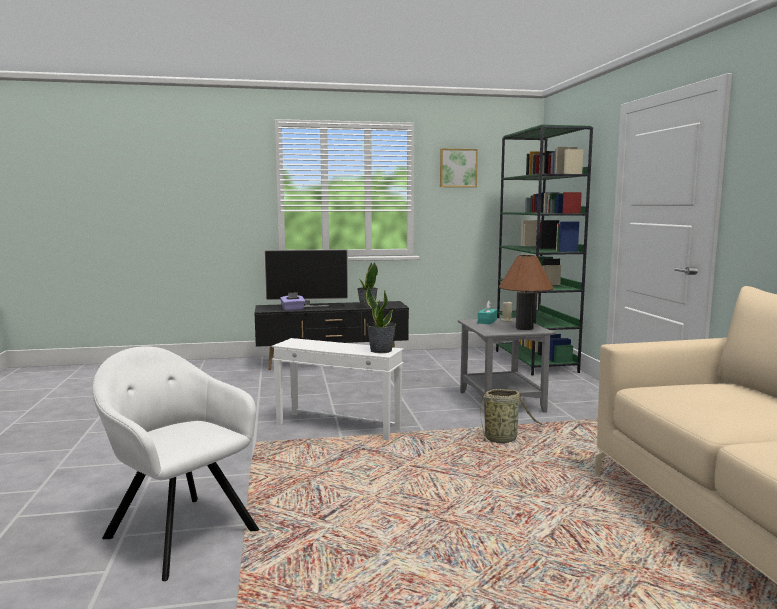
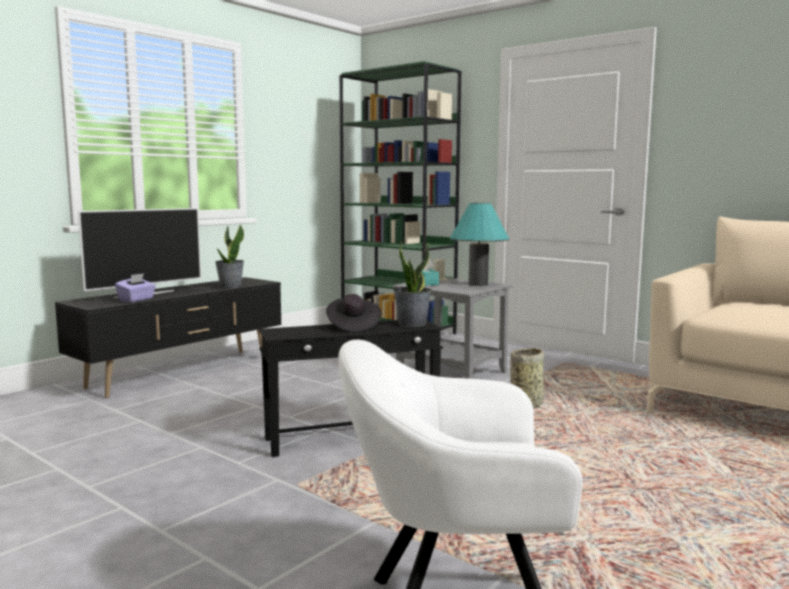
camera: 40 degrees left, 0 degrees up
white side table [272,338,404,441] -> black side table [259,320,443,457]
picture [440,148,478,187] -> none
brown table lamp [499,255,554,330] -> turquoise table lamp [450,203,509,286]
none -> black hat [326,294,381,333]

